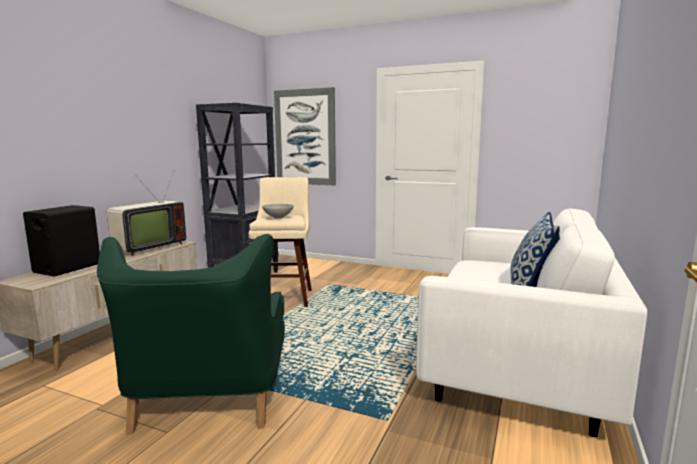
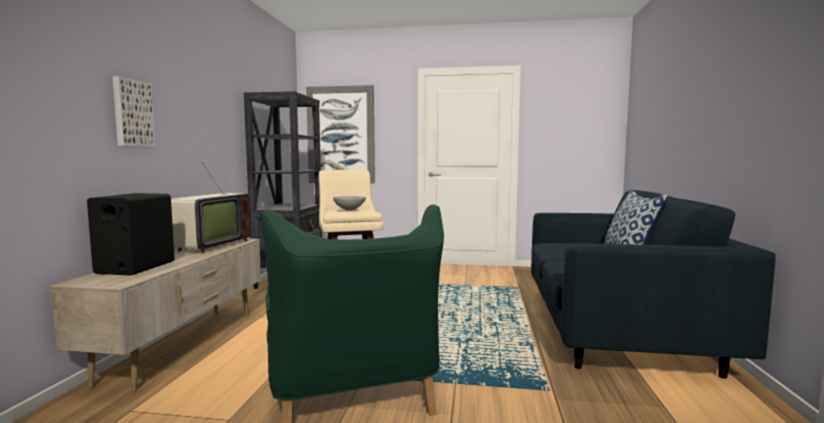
camera: 15 degrees left, 5 degrees down
white sofa [416,208,647,437] -> blue sofa [531,190,776,379]
none -> picture [113,76,156,147]

